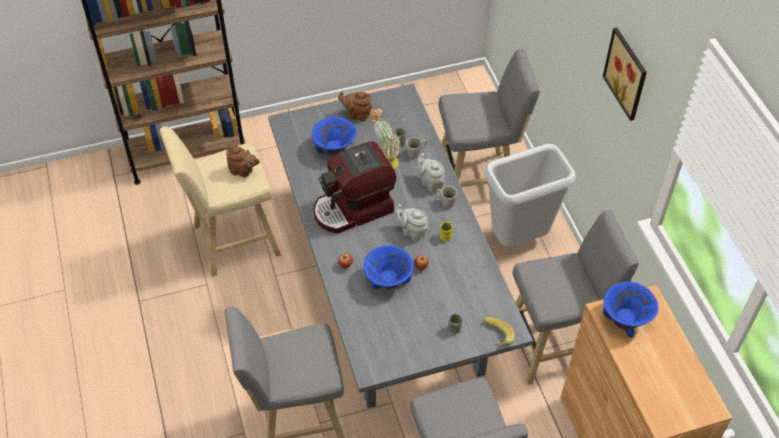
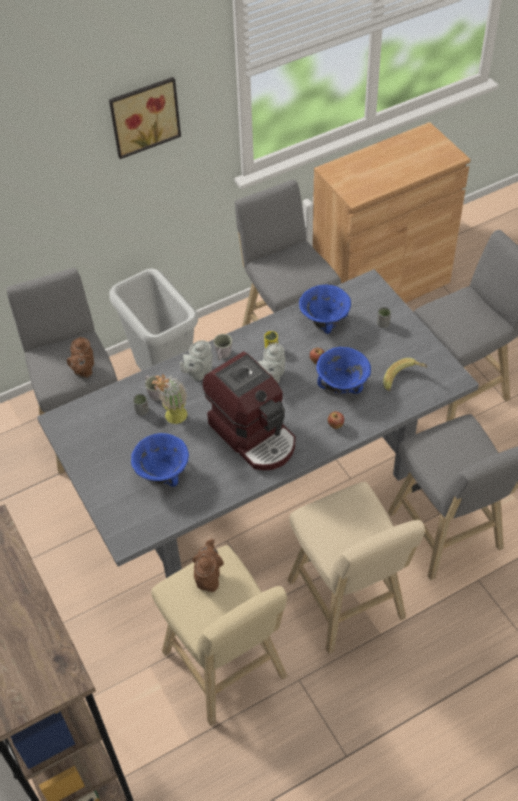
camera: 100 degrees left, 0 degrees up
brown teapot [338,91,372,122] -> brown teapot moved to [67,337,94,378]
banana [483,317,515,346] -> banana moved to [383,358,428,391]
blue bowl [603,282,658,338] -> blue bowl moved to [299,285,351,334]
none -> beige stool [287,482,425,654]

